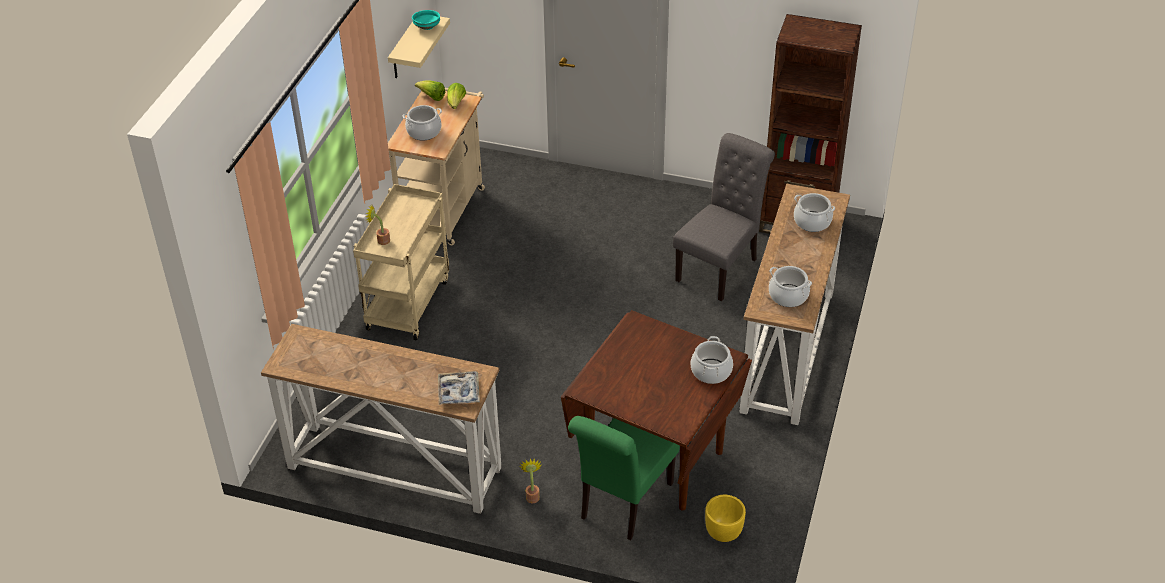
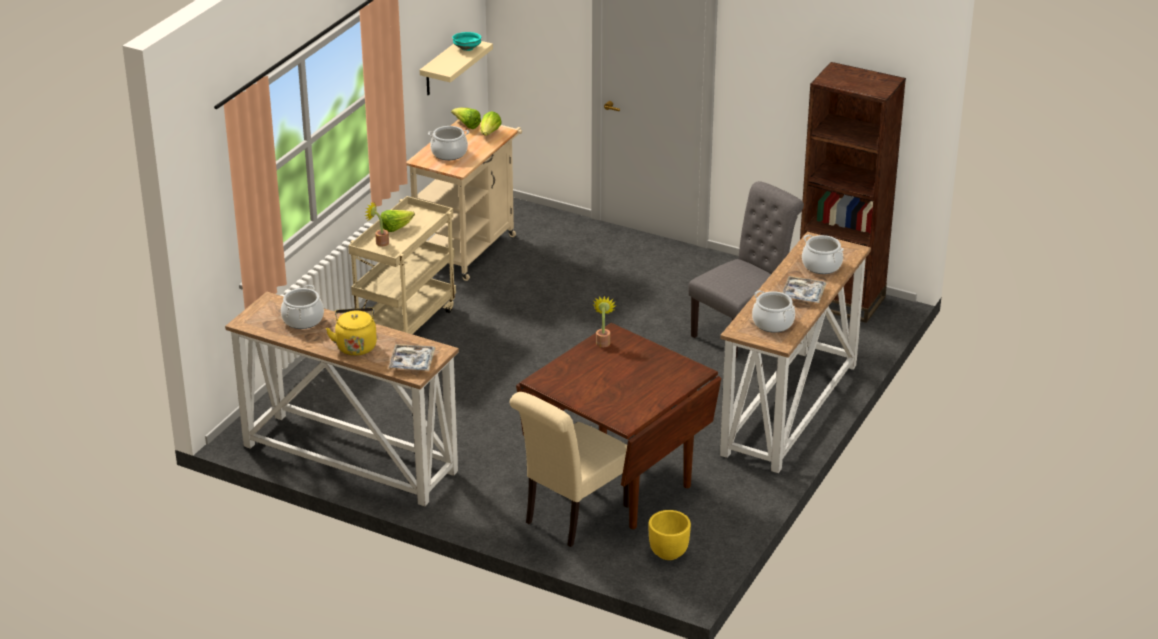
camera: 10 degrees right, 10 degrees down
potted plant [520,458,541,503] -> potted plant moved to [592,296,615,347]
green chair [568,416,680,540] -> beige chair [510,392,629,547]
cooking pot [691,336,733,384] -> cooking pot moved to [281,285,324,329]
none -> yellow kettle [326,308,377,356]
none -> lettuce [381,210,415,232]
none -> tray [782,276,826,303]

